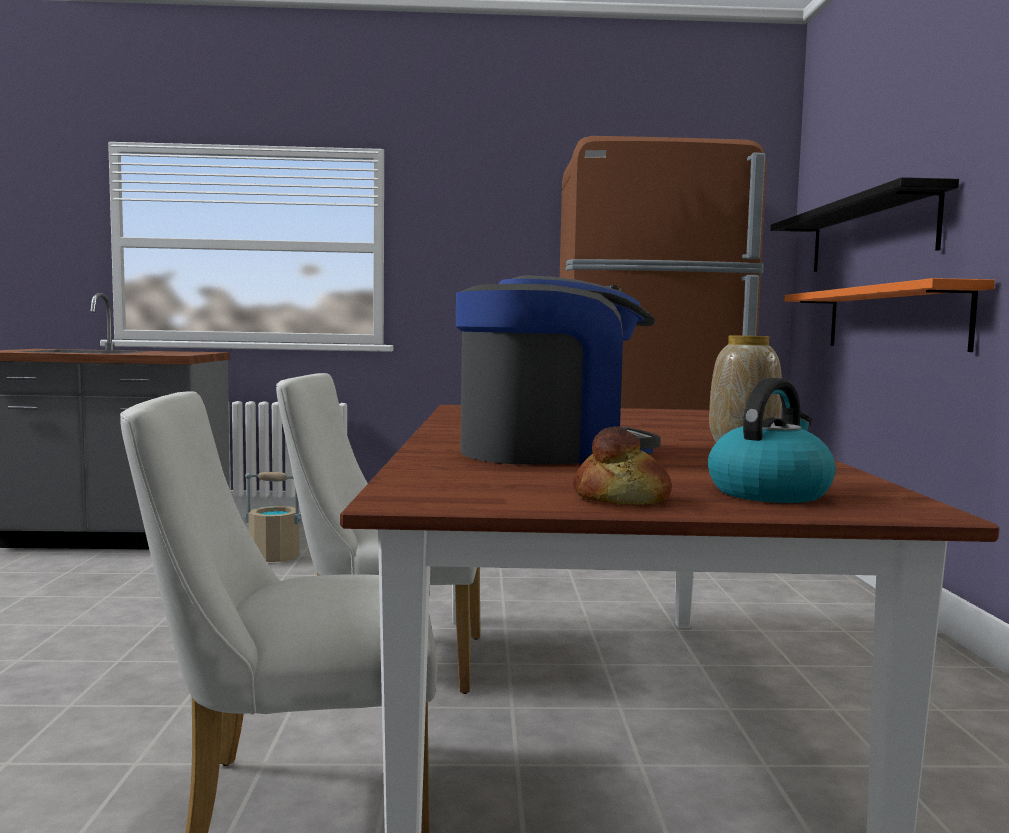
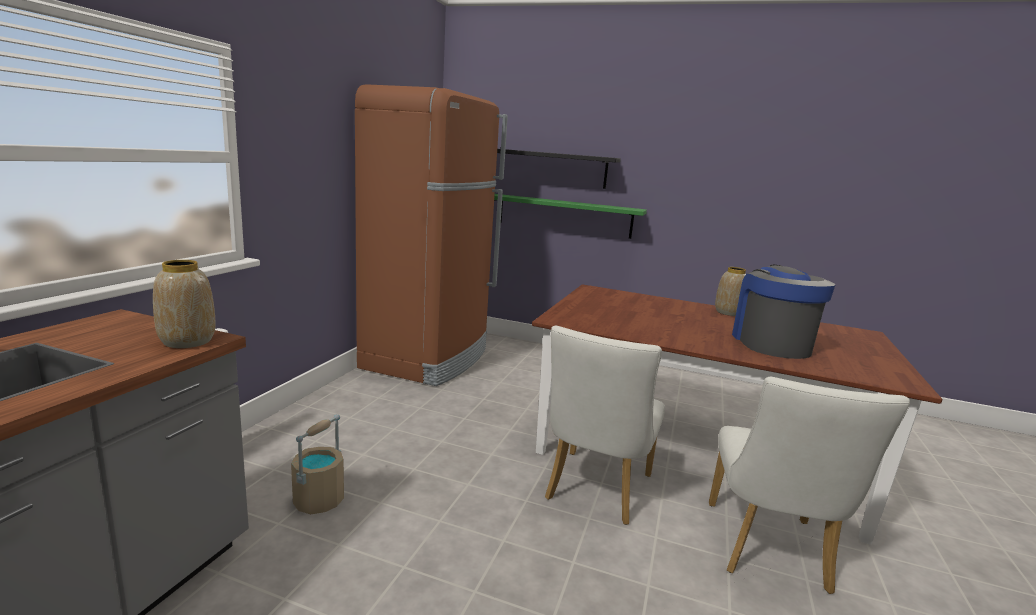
camera: 70 degrees left, 10 degrees up
bread [573,426,672,505] -> none
kettle [708,378,836,503] -> none
orange shelf [784,278,995,352] -> green shelf [494,194,647,239]
none -> vase [153,260,216,348]

